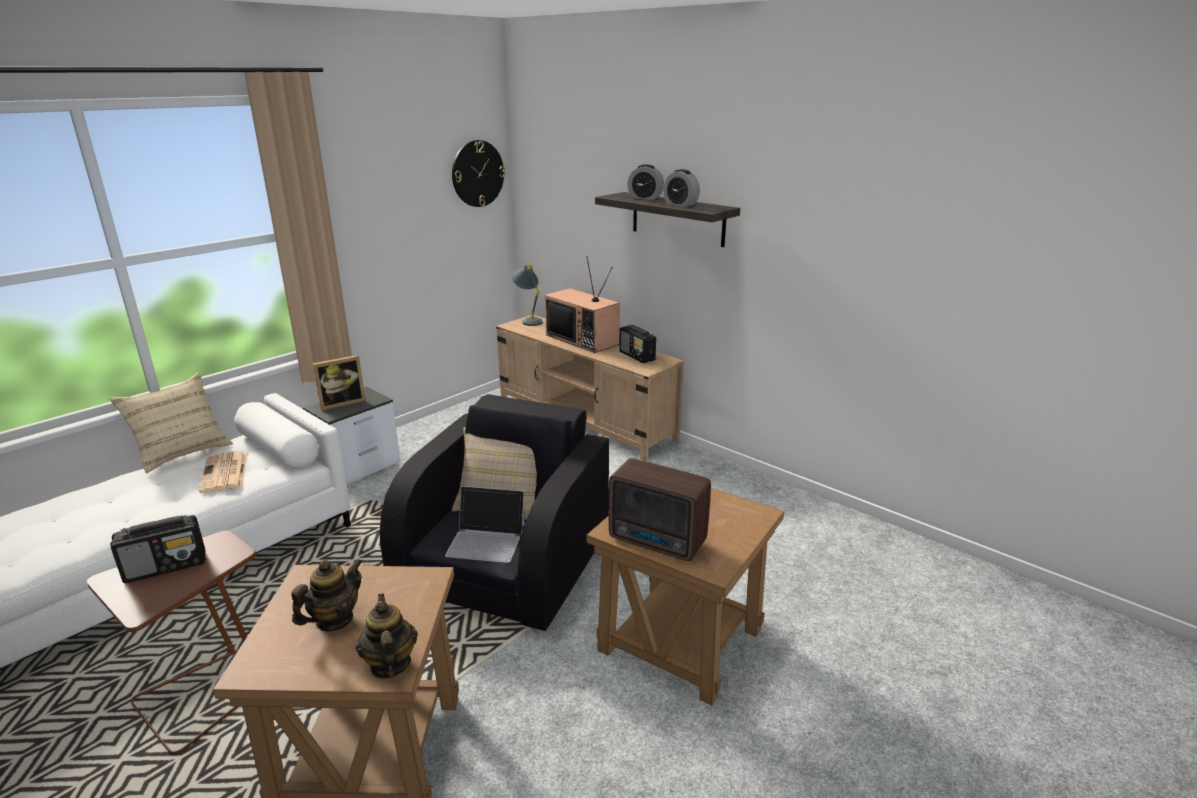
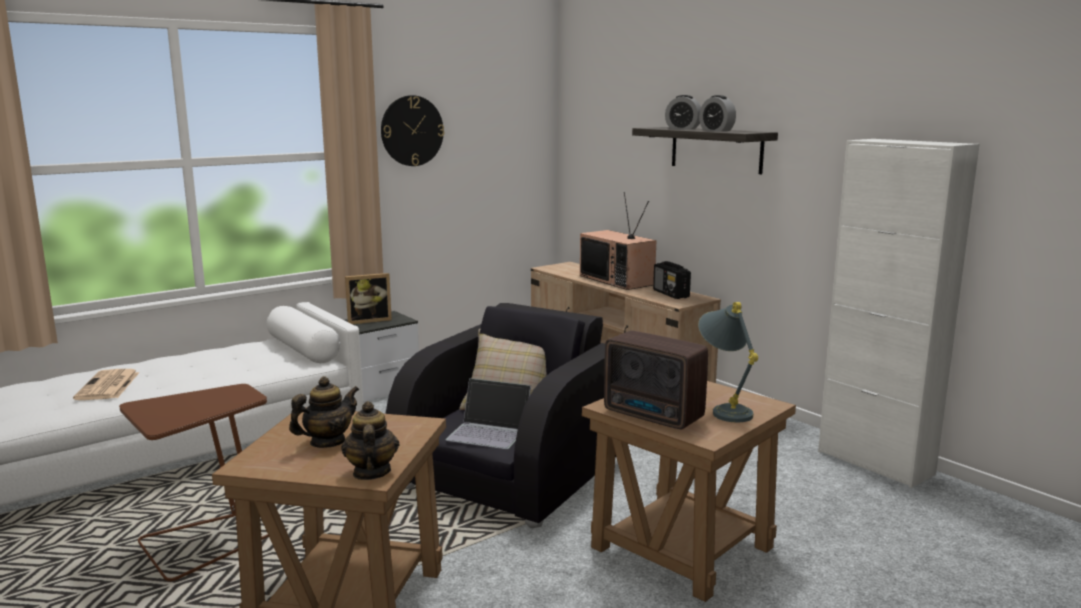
camera: 10 degrees right, 10 degrees down
beige pillow [109,373,233,473] -> none
radio [110,515,205,583] -> none
newspaper [199,451,247,493] -> newspaper moved to [73,369,139,400]
wall clock [452,140,505,207] -> wall clock moved to [381,95,444,166]
grey table lamp [512,264,543,326] -> grey table lamp moved to [698,302,758,422]
none -> white cabinet [818,139,980,488]

